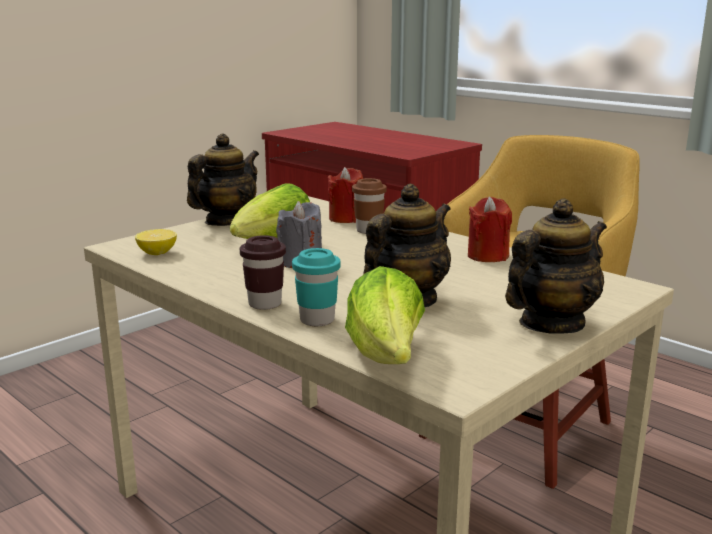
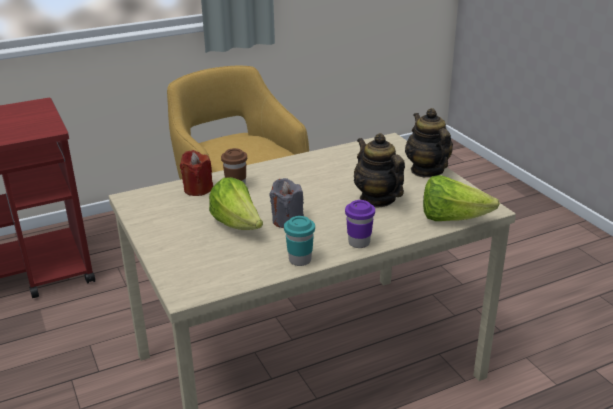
camera: 70 degrees left, 10 degrees up
lemon [135,229,177,255] -> none
teapot [187,134,259,226] -> none
brown cup [240,235,286,310] -> purple cup [345,200,375,248]
turquoise cup [292,248,341,326] -> turquoise cup moved to [284,216,315,266]
red candle [468,197,512,262] -> none

